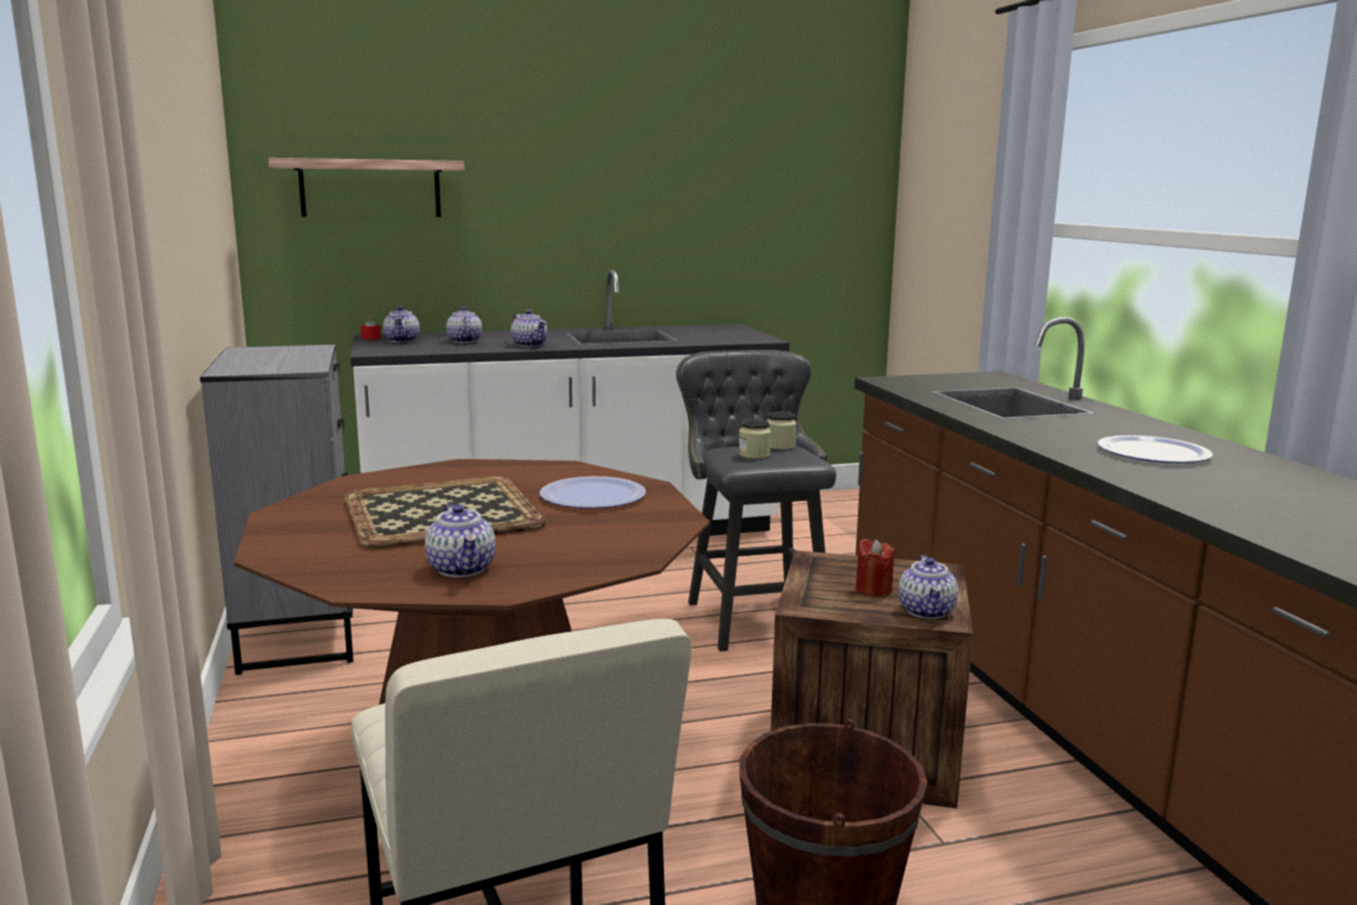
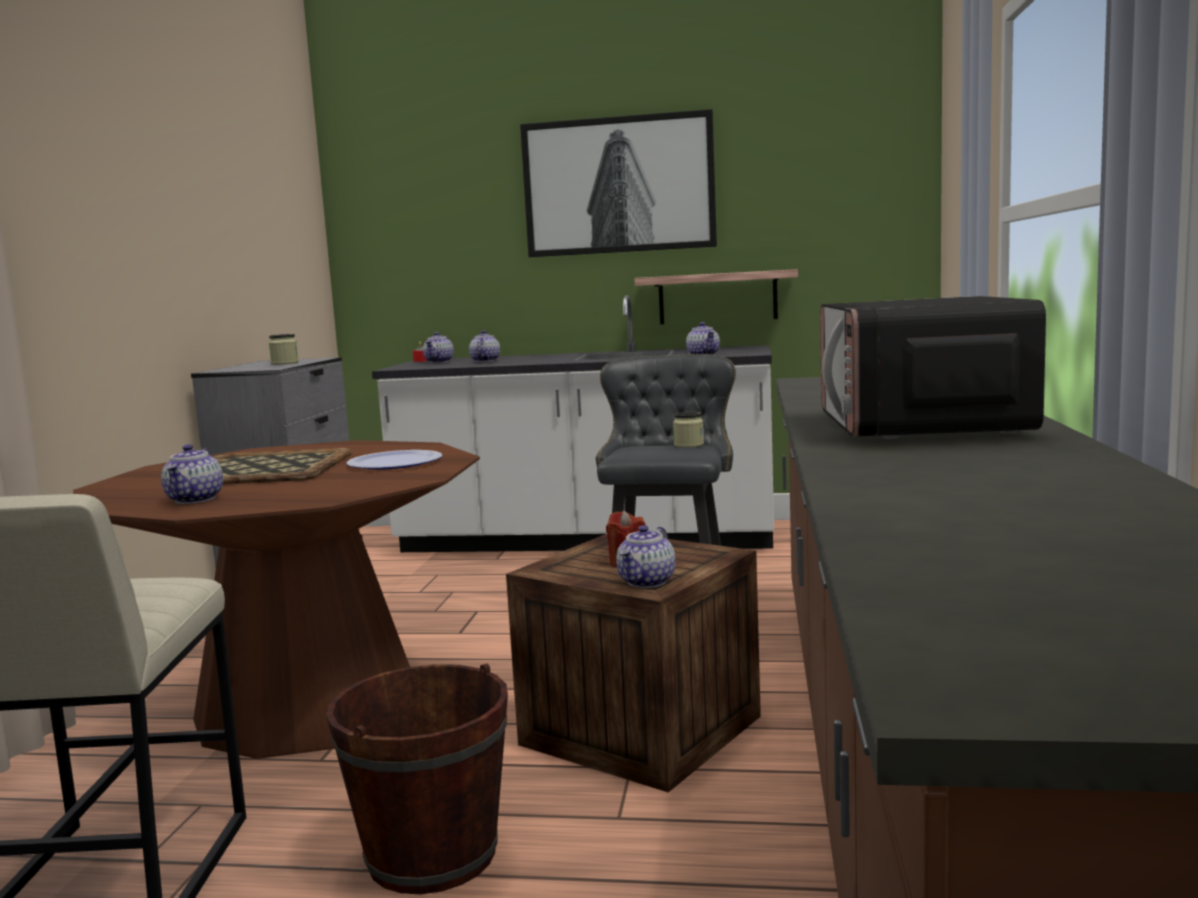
camera: 25 degrees right, 5 degrees down
shelf [268,158,464,217] -> shelf moved to [635,269,798,324]
teapot [511,310,547,347] -> teapot moved to [686,322,720,355]
jar [739,419,771,459] -> jar moved to [269,334,299,365]
plate [1097,435,1213,463] -> microwave [820,296,1046,439]
none -> picture [520,109,717,257]

